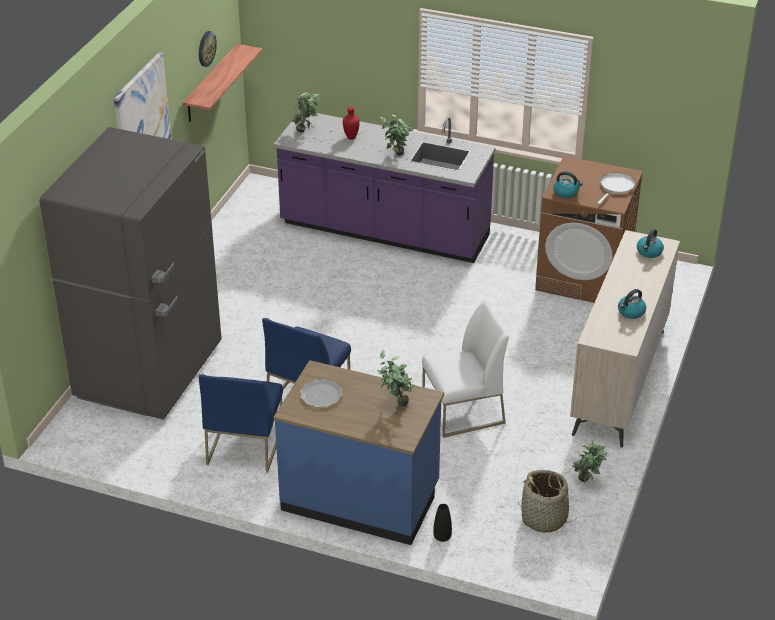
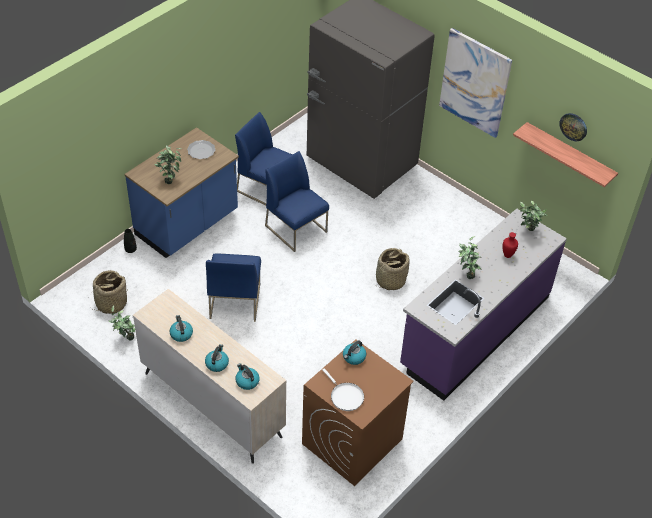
camera: 110 degrees right, 10 degrees up
white chair [422,300,509,438] -> blue chair [206,254,261,322]
none -> kettle [205,344,229,372]
none -> basket [376,248,410,290]

